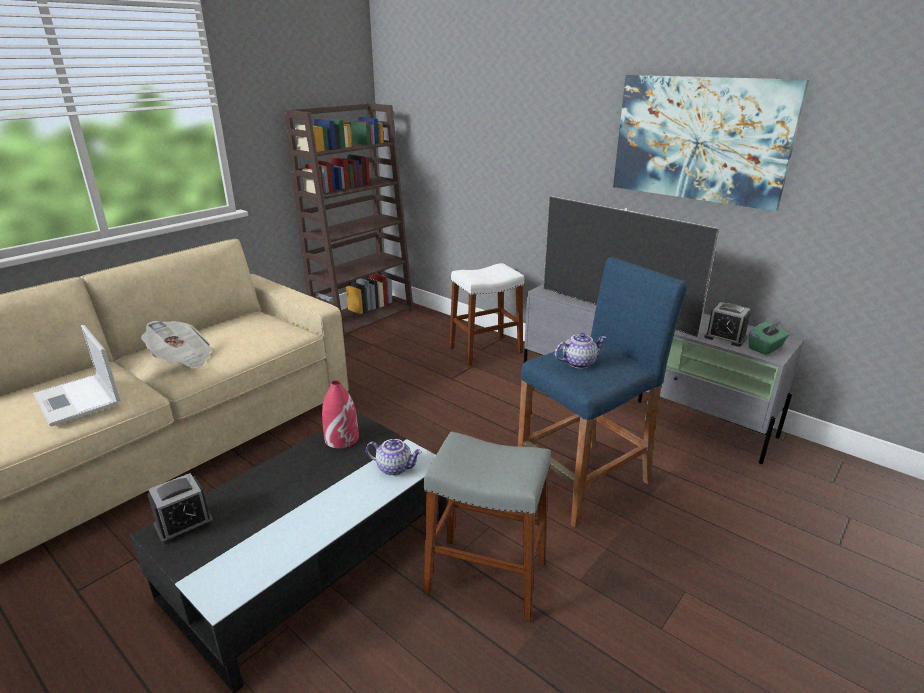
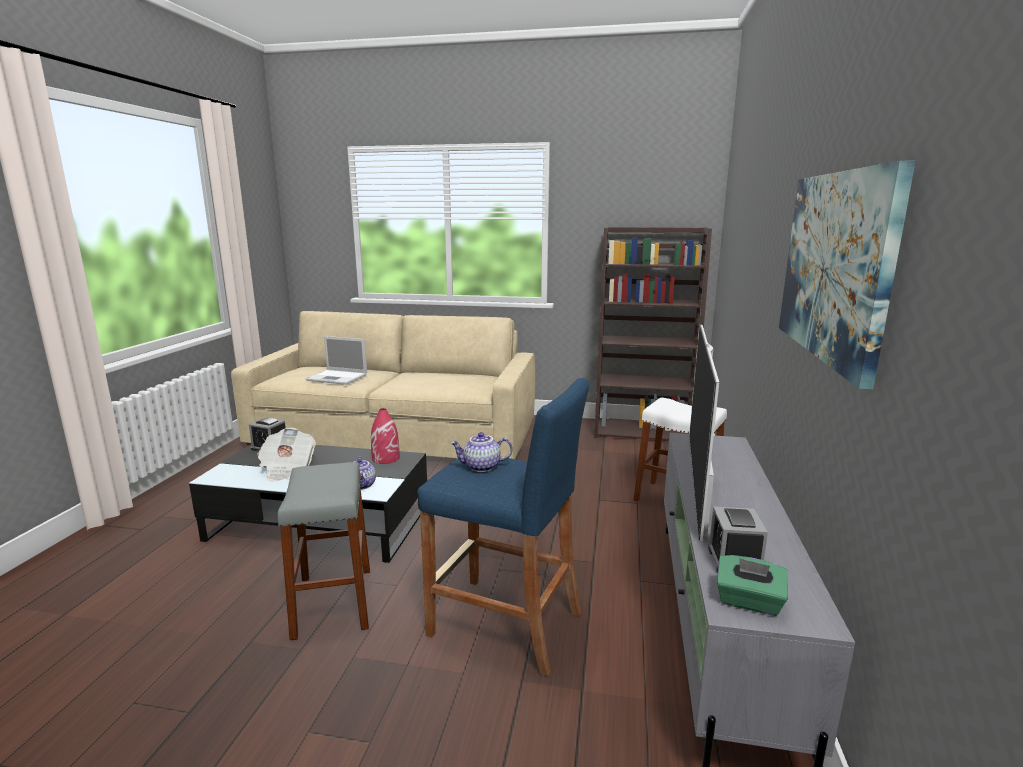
camera: 60 degrees right, 10 degrees down
laptop [33,325,120,427] -> laptop turned 90 degrees counterclockwise [306,336,367,385]
newspaper [141,321,214,368] -> newspaper moved to [257,428,316,482]
teapot [555,333,607,369] -> teapot turned 135 degrees clockwise [450,432,513,472]

